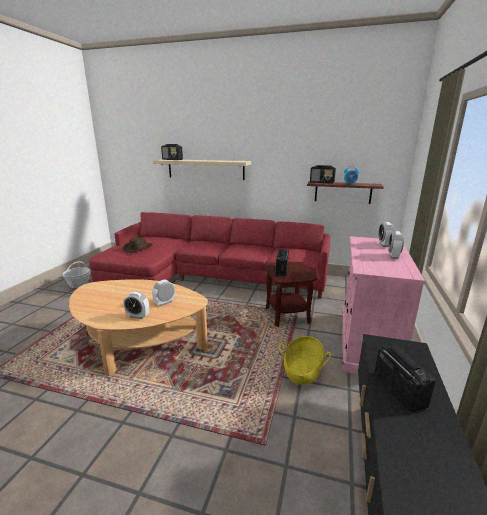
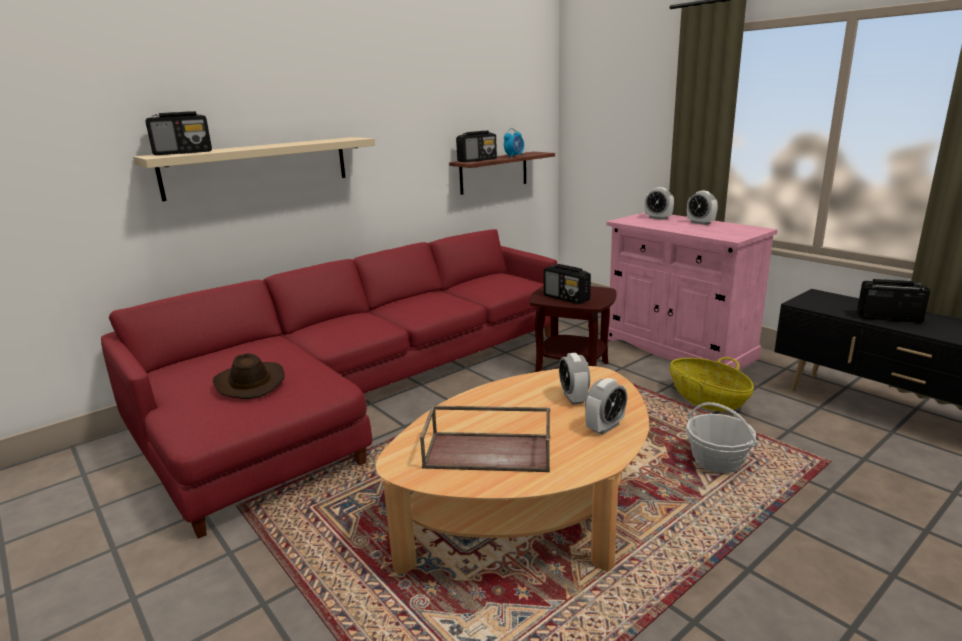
camera: 55 degrees left, 0 degrees up
basket [62,261,90,288] -> basket moved to [686,402,758,473]
none -> brown tray [420,406,550,472]

